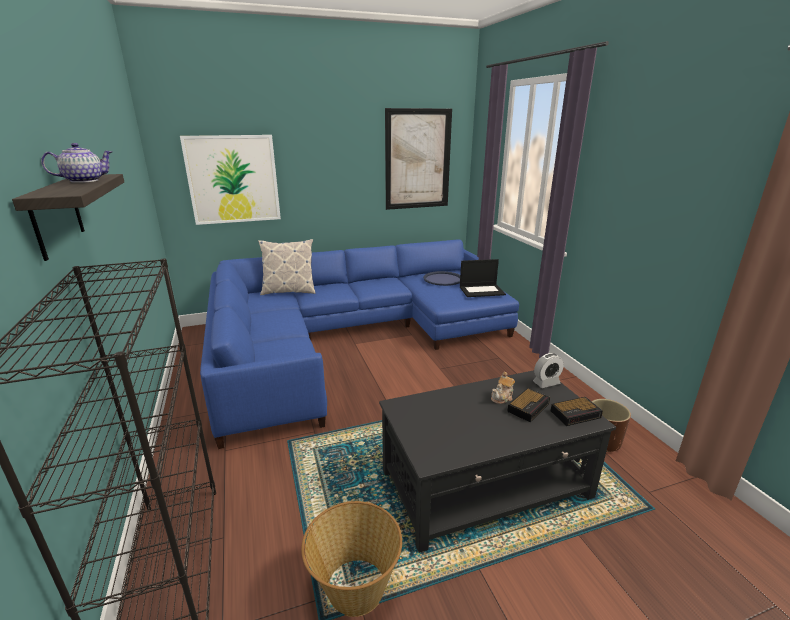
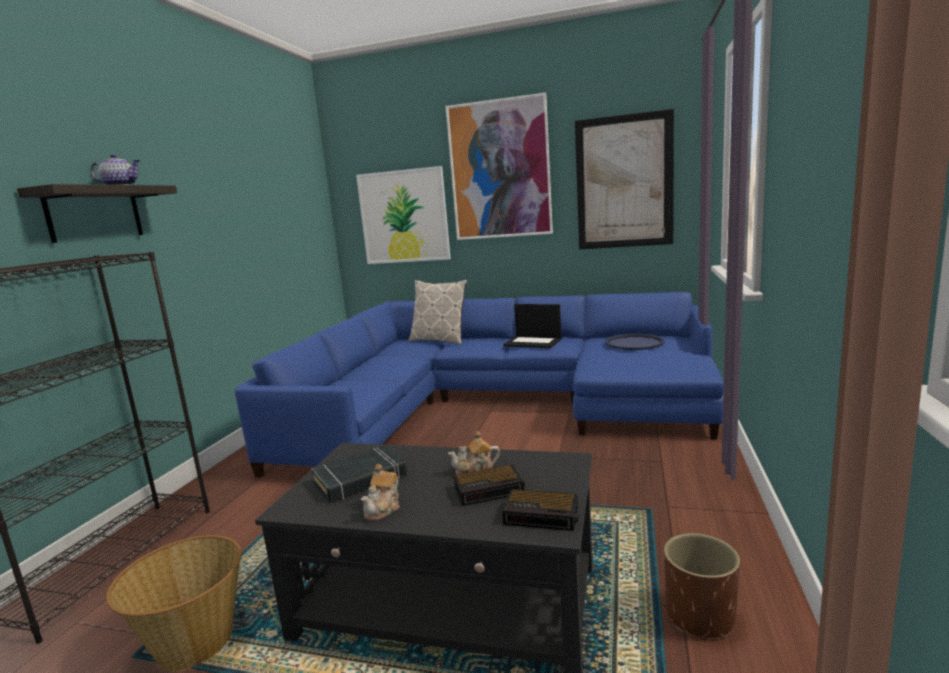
camera: 35 degrees right, 10 degrees down
laptop [460,259,506,297] -> laptop moved to [503,304,562,348]
alarm clock [533,353,564,388] -> none
none -> black book [311,445,407,503]
none -> teapot [361,464,400,521]
none -> picture [446,92,553,240]

